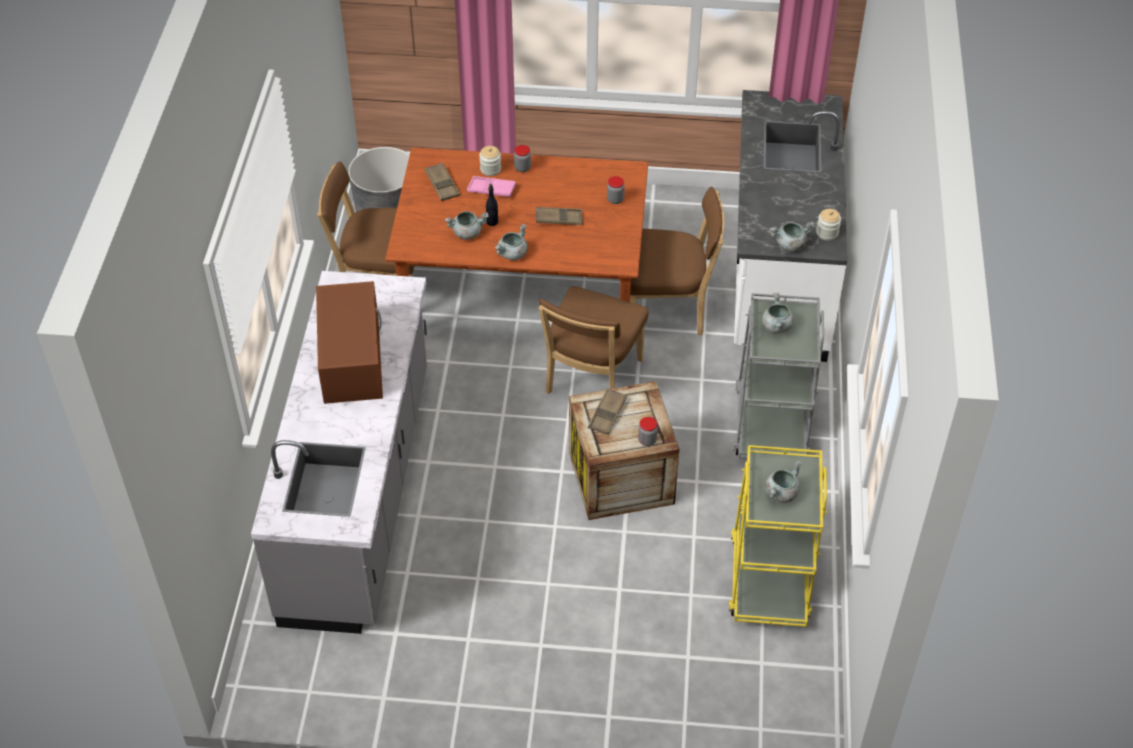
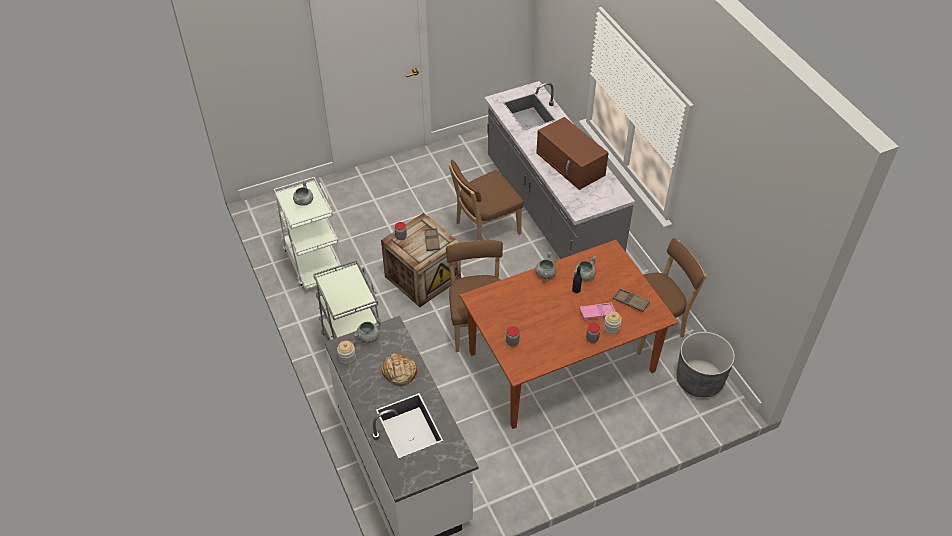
camera: 150 degrees right, 0 degrees up
brown tray [536,207,583,225] -> none
brown chair [630,186,725,336] -> brown chair moved to [448,160,524,240]
yellow cart [729,445,827,627] -> white cart [274,177,344,290]
grey cooking pot [762,293,794,333] -> none
none -> bread [382,353,417,386]

